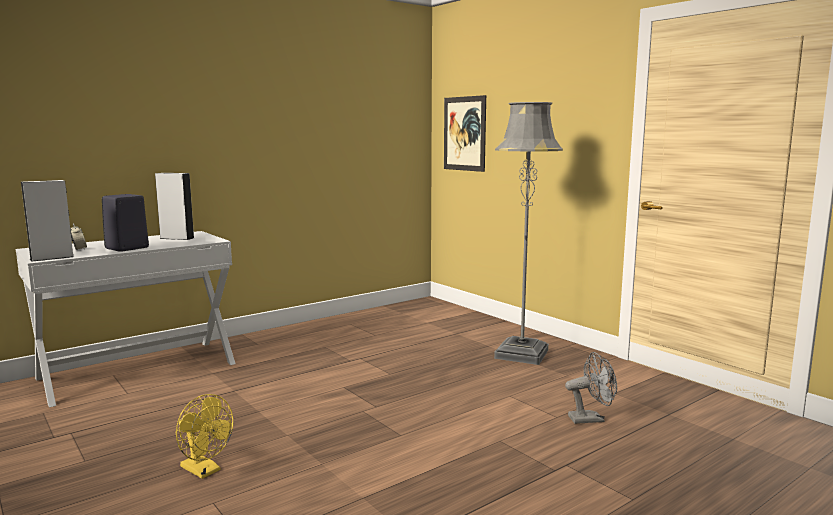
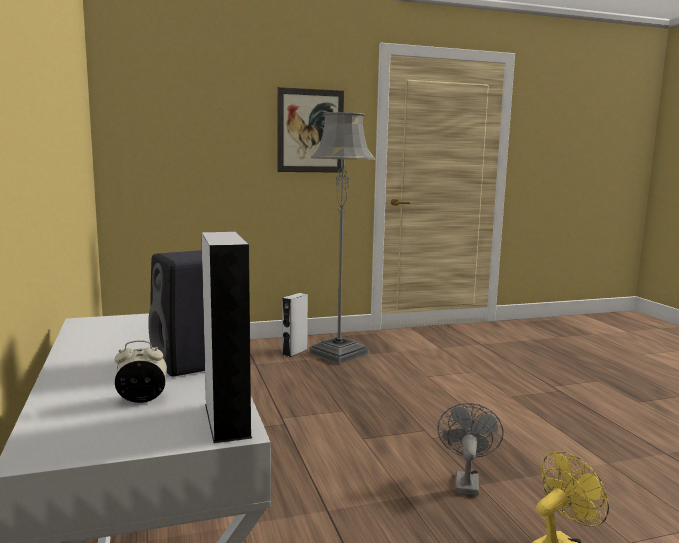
camera: 70 degrees left, 0 degrees up
grey speaker [155,173,194,240] -> grey speaker moved to [282,293,308,357]
picture [444,95,486,172] -> picture moved to [277,87,344,173]
grey fan [565,352,617,424] -> grey fan moved to [437,403,504,496]

